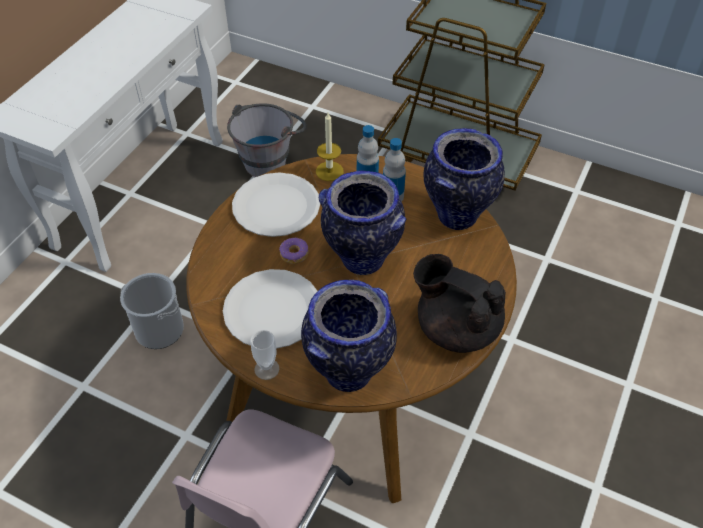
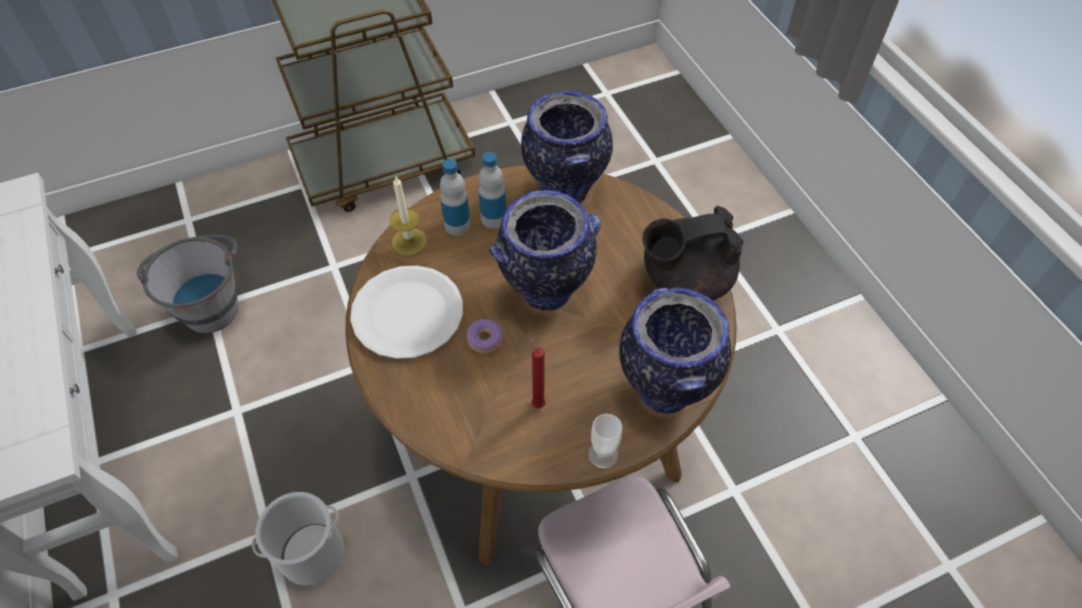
camera: 50 degrees left, 5 degrees up
white plate [223,269,317,349] -> red candle [529,337,546,408]

